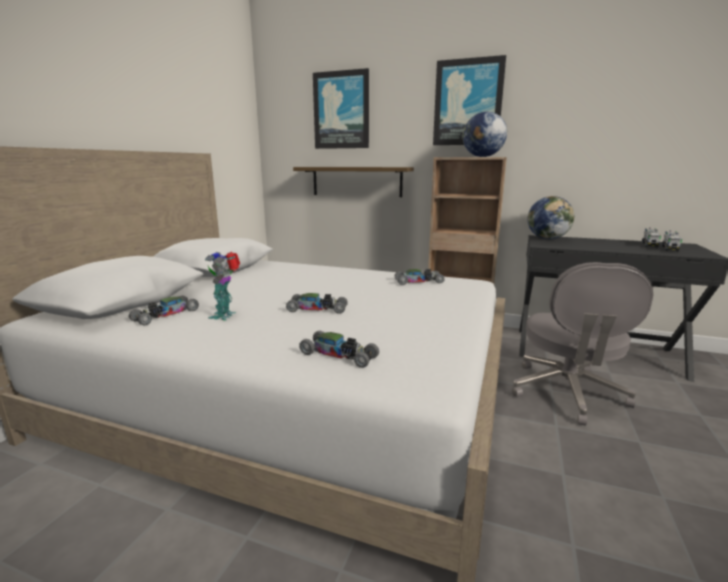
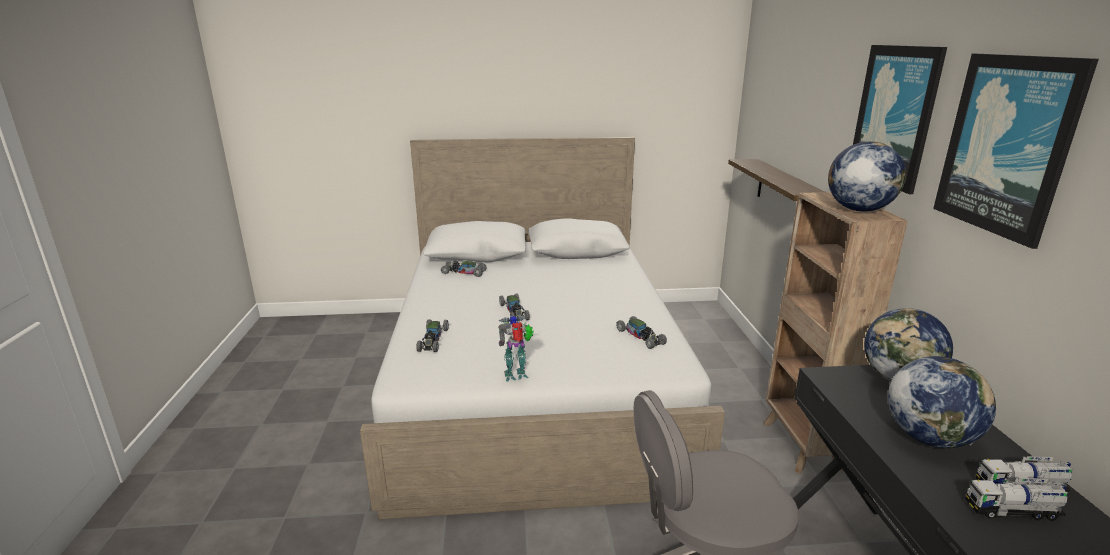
camera: 65 degrees right, 5 degrees up
toy robot [205,252,240,320] -> toy robot moved to [498,315,534,381]
picture [313,68,369,149] -> picture moved to [933,54,1099,249]
none -> globe [888,356,996,448]

